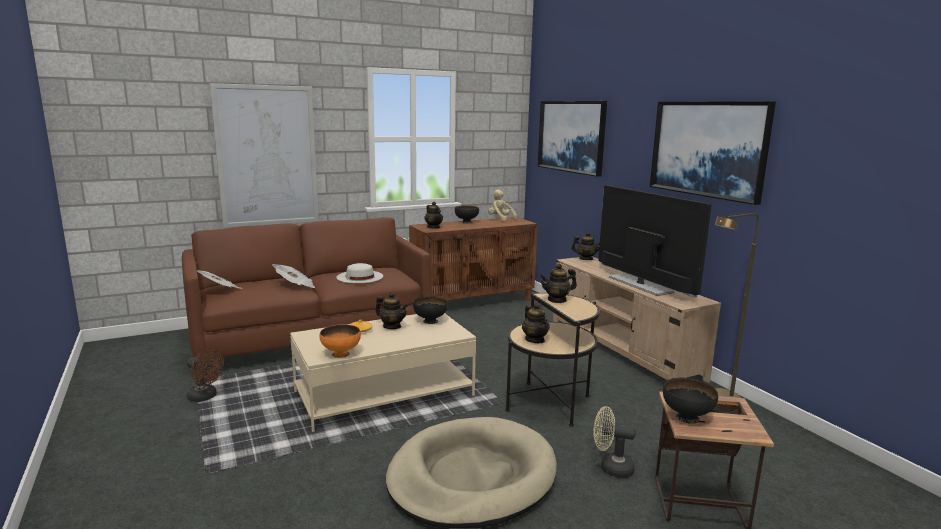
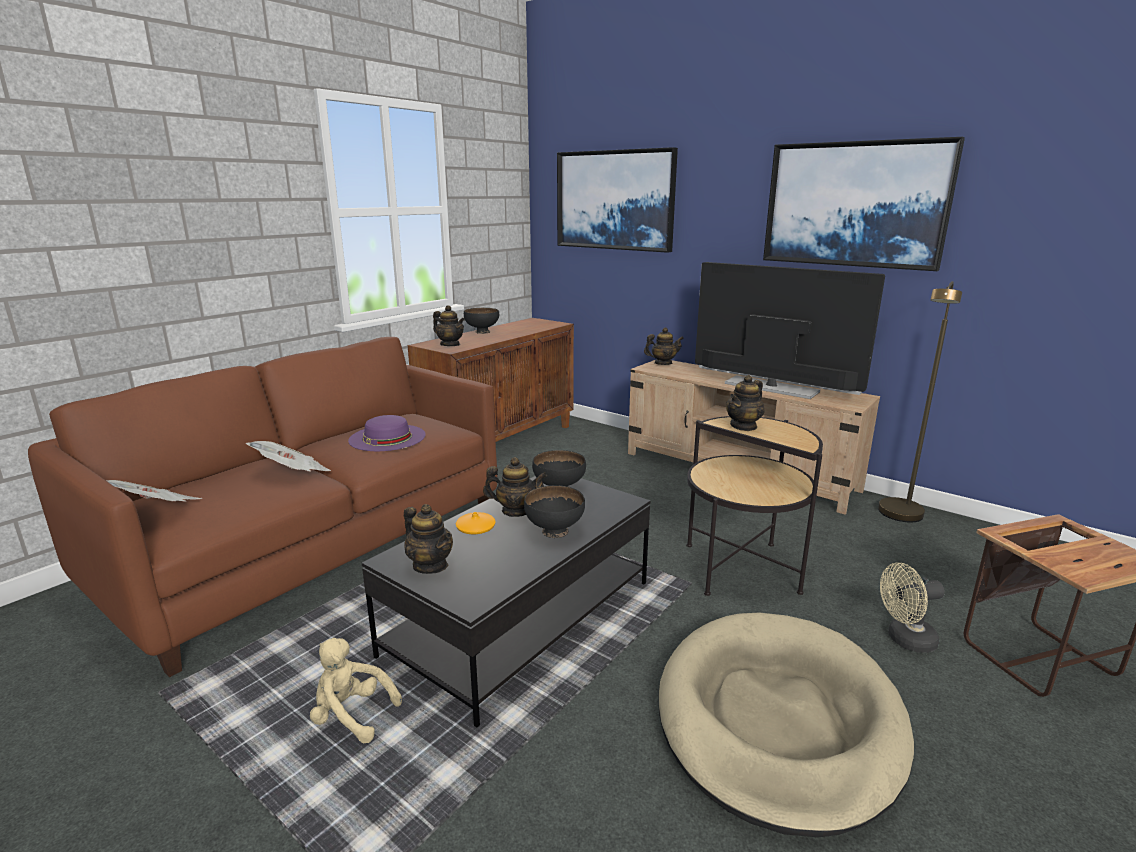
camera: 25 degrees left, 5 degrees up
brown fan [186,349,224,402] -> none
picture [210,83,319,228] -> none
beige coffee table [290,313,476,432] -> black coffee table [362,476,651,728]
orange bowl [320,324,361,358] -> none
white hat [336,263,383,283] -> purple hat [348,415,426,451]
beige plush toy [488,190,517,221] -> beige plush toy moved to [310,638,402,744]
teapot [522,303,550,343] -> teapot moved to [404,504,453,574]
black bowl [663,378,718,424] -> black bowl moved to [524,485,585,538]

